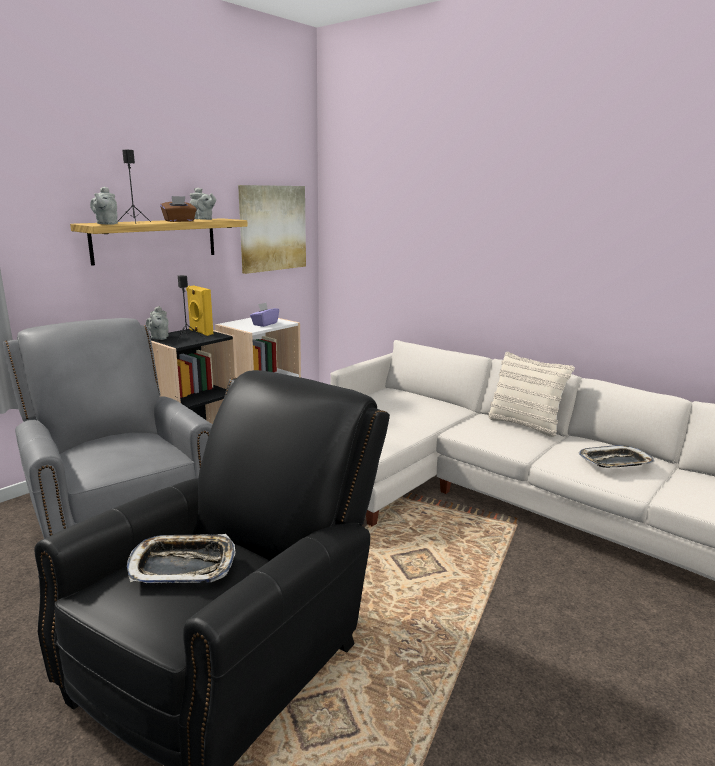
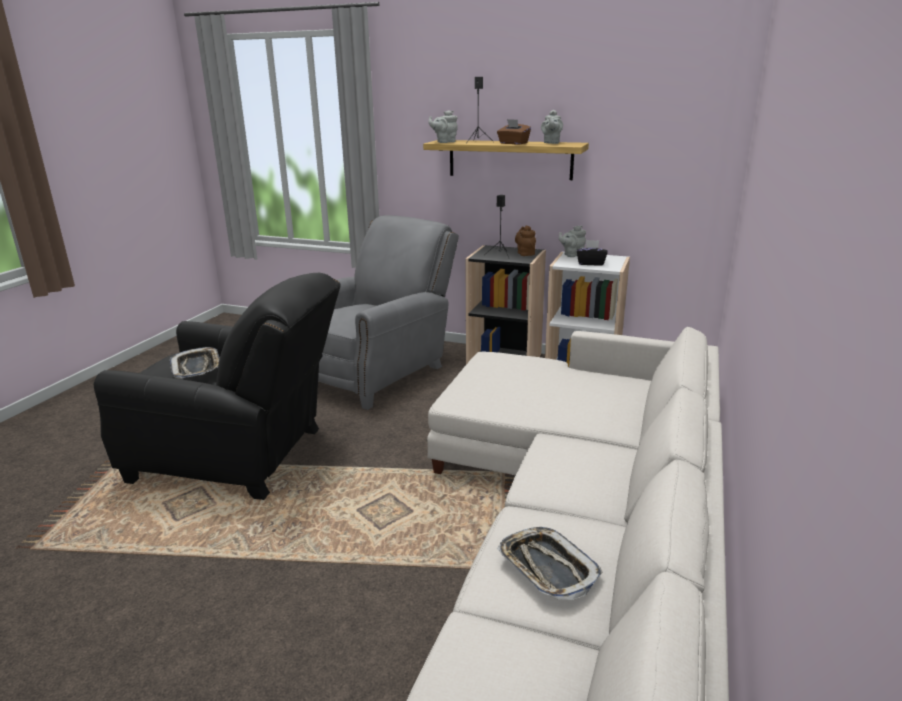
camera: 70 degrees right, 5 degrees up
grey teapot [146,306,169,340] -> grey teapot moved to [559,226,586,257]
yellow speaker [186,286,213,336] -> brown teapot [515,226,536,256]
picture [238,185,306,274] -> none
purple tissue box [250,303,279,327] -> black tissue box [577,240,608,266]
beige pillow [488,352,575,437] -> none

